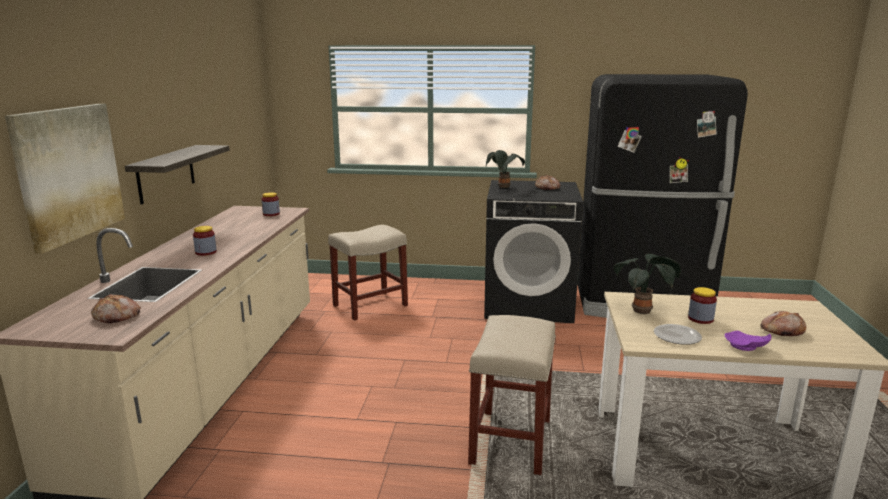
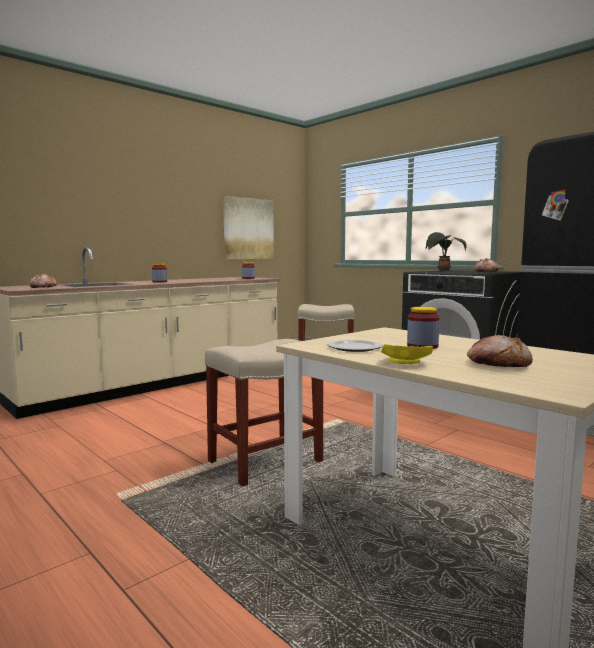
camera: 40 degrees right, 10 degrees down
picture [5,104,125,254] -> picture moved to [223,196,274,259]
shelf [125,145,230,204] -> none
potted plant [613,254,681,314] -> none
purple plate [725,331,771,351] -> yellow plate [381,344,433,364]

